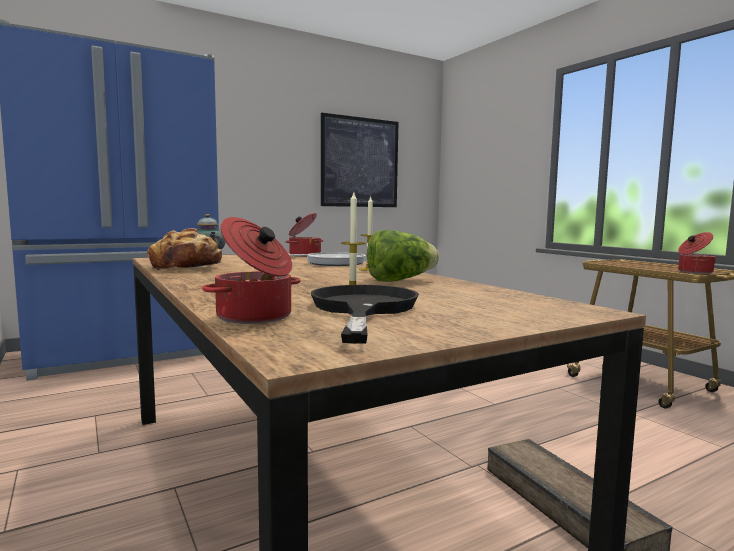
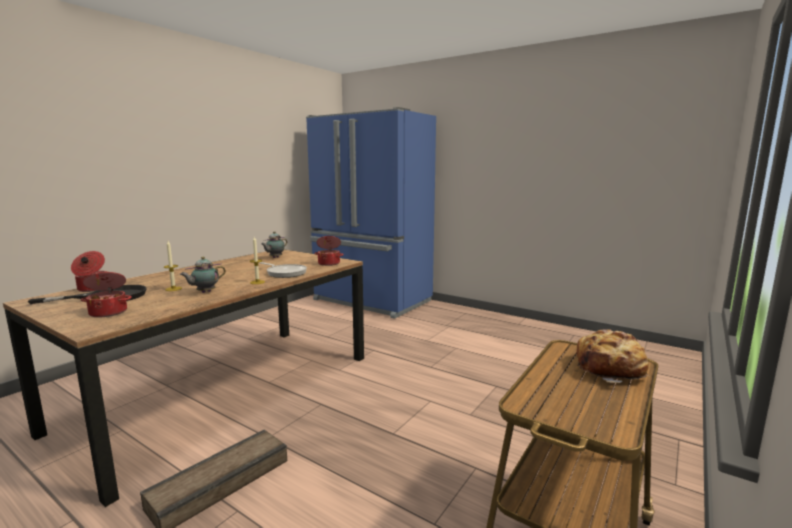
camera: 65 degrees right, 5 degrees up
bread [147,228,222,271] -> bread moved to [577,329,649,383]
picture [321,113,398,207] -> none
lettuce [367,230,439,282] -> teapot [180,257,226,293]
cooking pot [678,232,716,274] -> cooking pot moved to [81,272,132,317]

